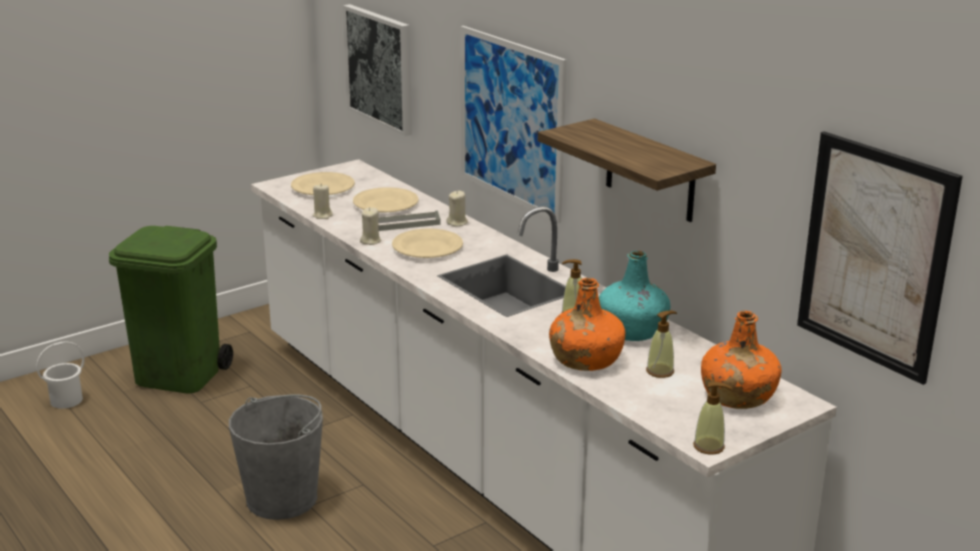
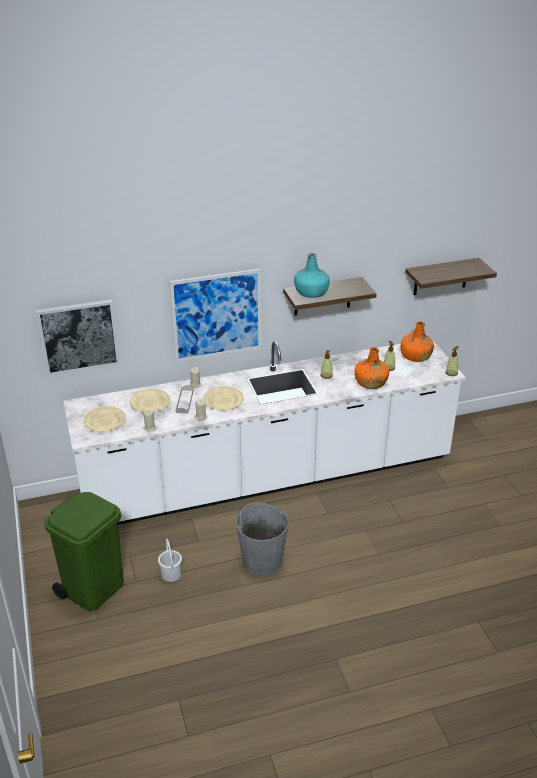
camera: 70 degrees left, 10 degrees up
white bucket [36,341,85,409] -> white bucket moved to [158,539,182,582]
turquoise bottle [599,251,671,341] -> turquoise bottle moved to [294,253,330,298]
picture [797,131,963,385] -> shelf [405,258,497,295]

